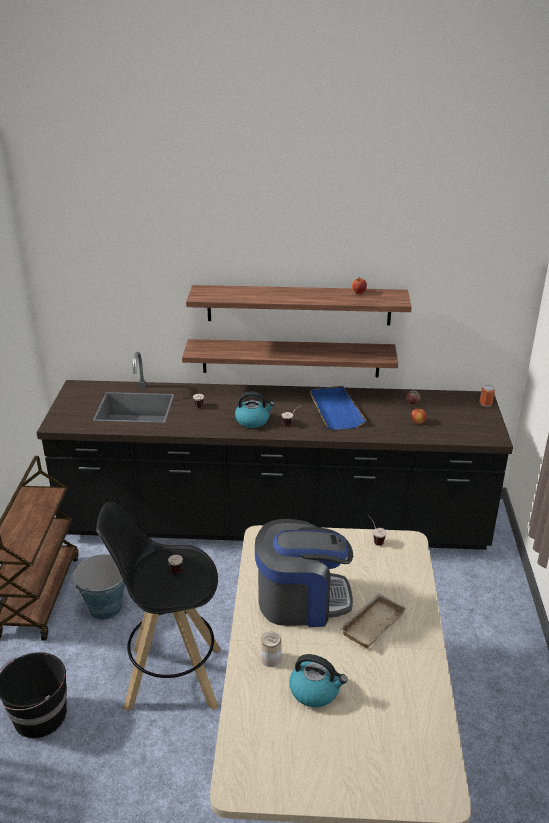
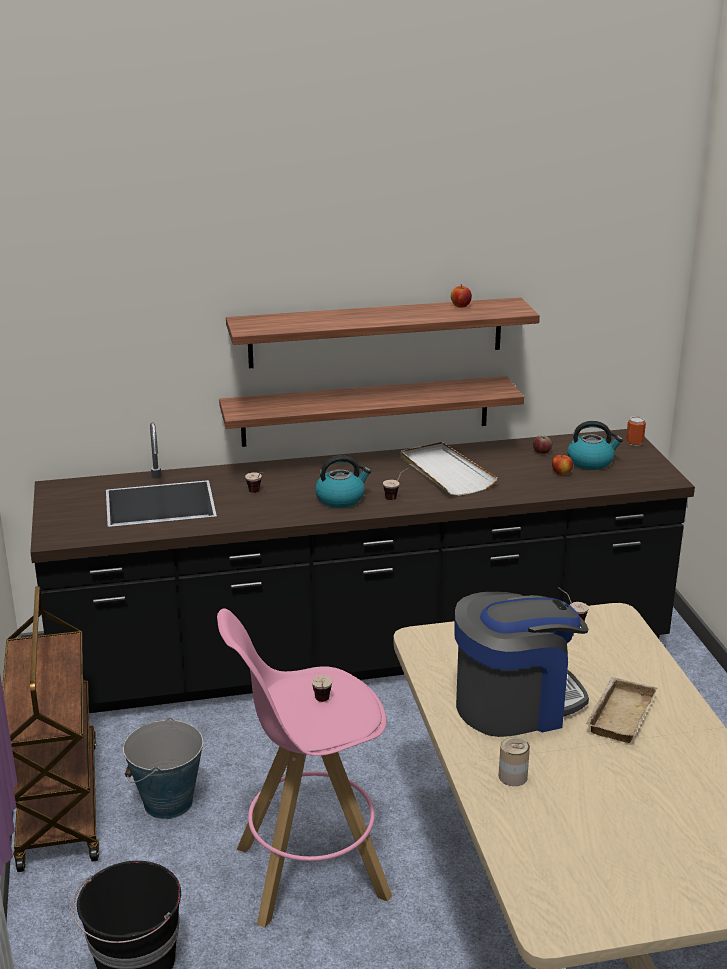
camera: 15 degrees left, 5 degrees down
black stool [96,502,221,711] -> pink stool [217,608,392,928]
kettle [289,654,348,707] -> kettle moved to [567,421,623,470]
blue tray [310,386,366,430] -> white tray [400,442,498,496]

